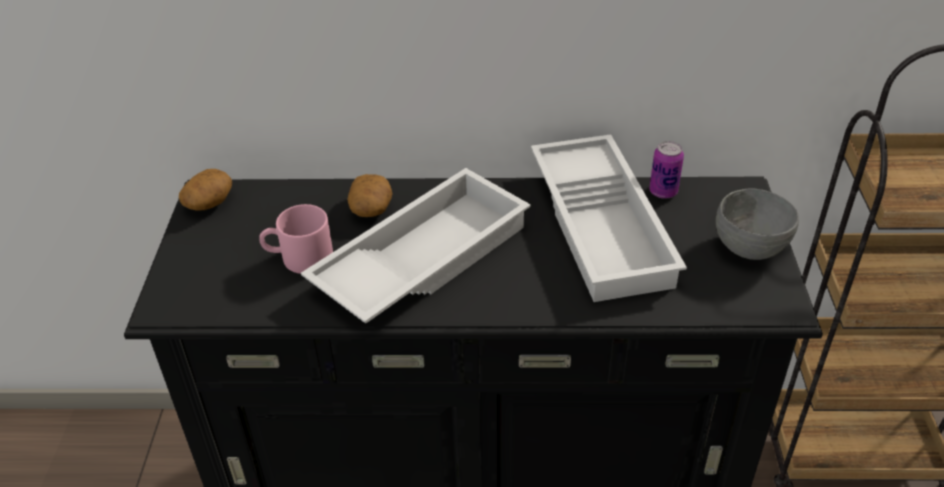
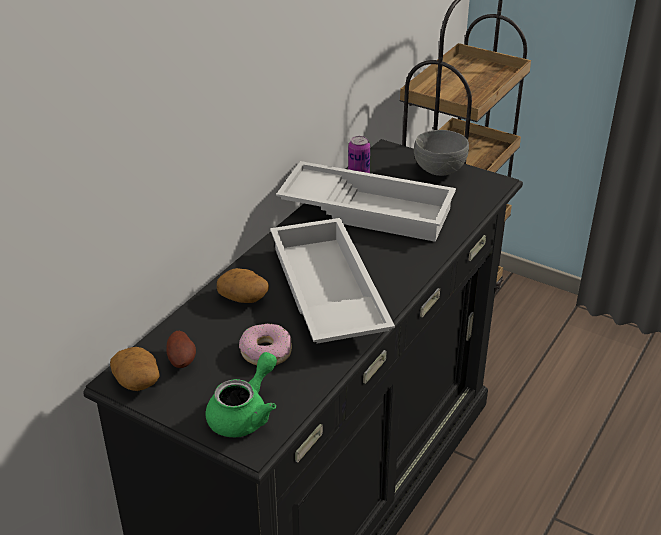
camera: 60 degrees left, 5 degrees down
pink mug [259,204,333,274] -> donut [239,324,292,365]
none -> potato [166,331,196,368]
none -> green teapot [206,352,277,437]

